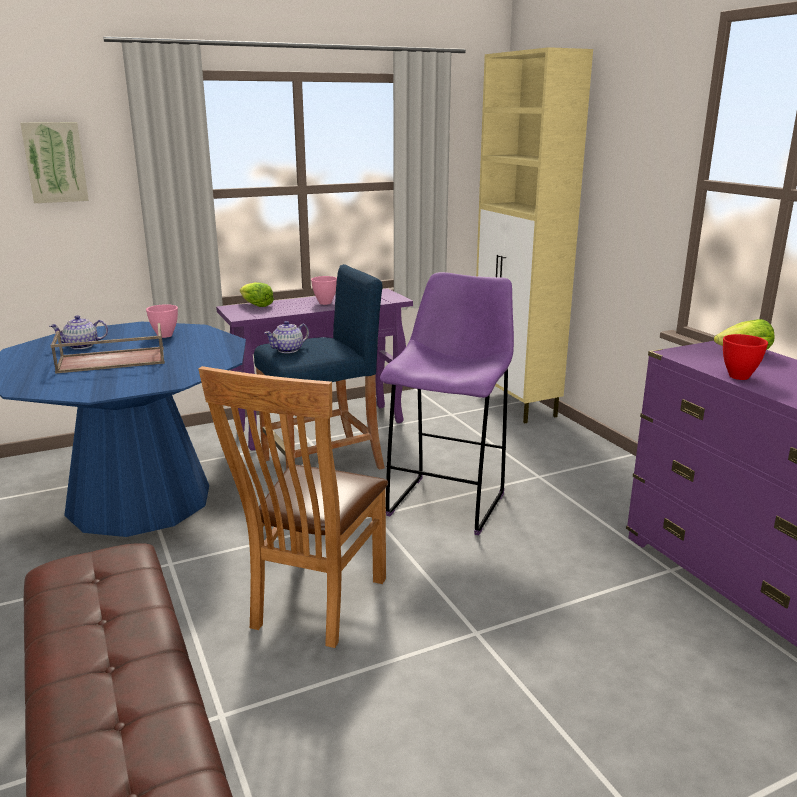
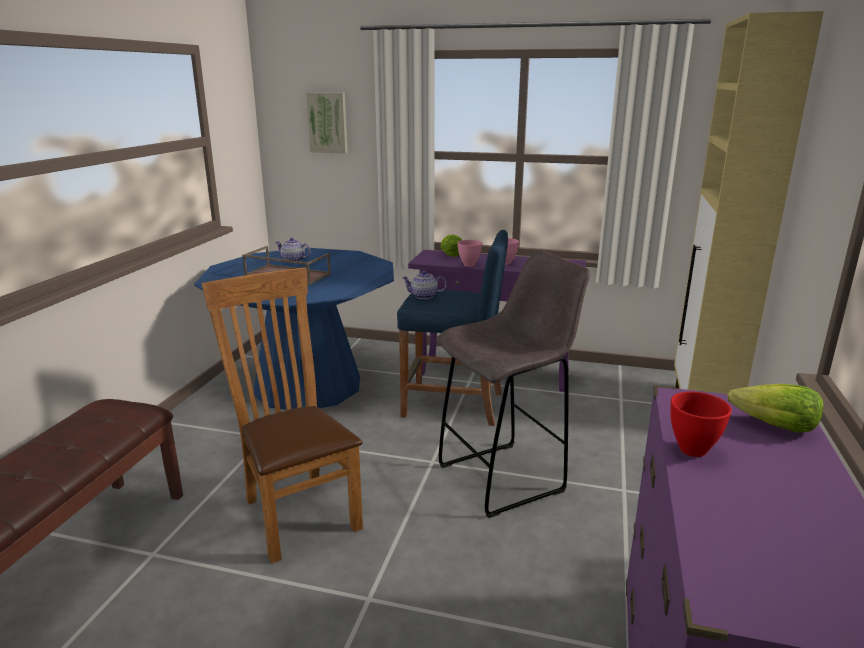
camera: 40 degrees right, 0 degrees up
pink bowl [146,304,178,338] -> pink bowl moved to [457,240,482,267]
brown chair [198,366,388,648] -> brown chair turned 90 degrees clockwise [201,267,363,564]
purple stool [380,272,514,535] -> grey stool [436,251,590,518]

